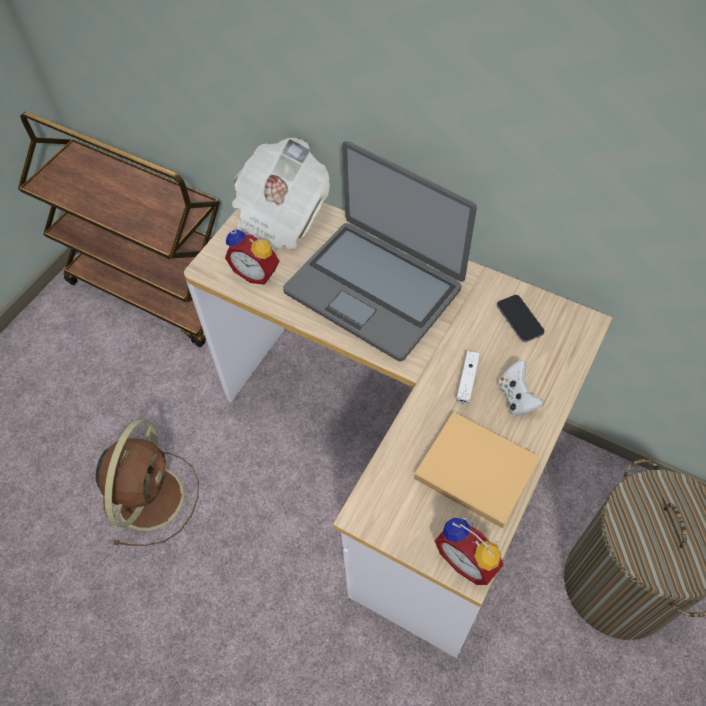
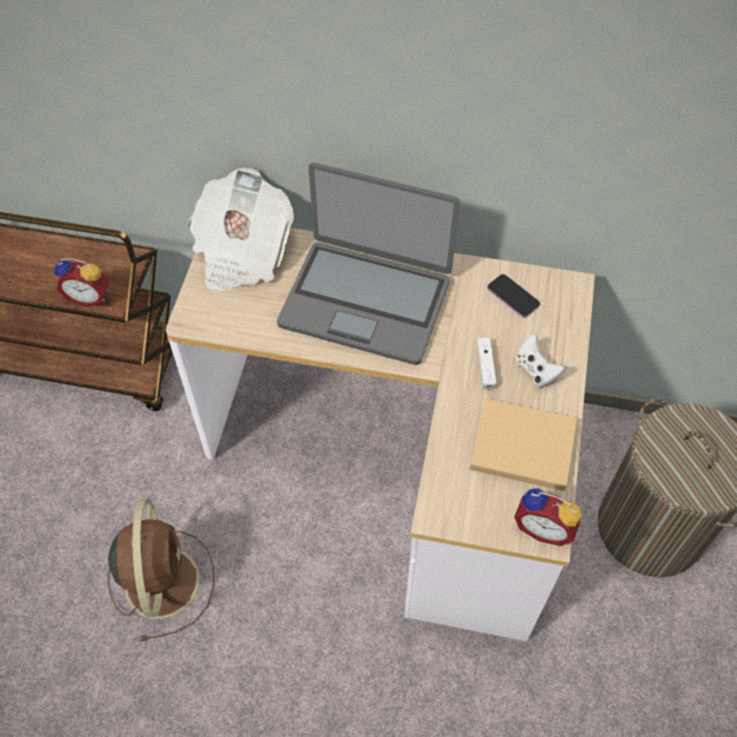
camera: 20 degrees left, 0 degrees up
alarm clock [225,228,280,285] -> alarm clock moved to [54,258,109,307]

